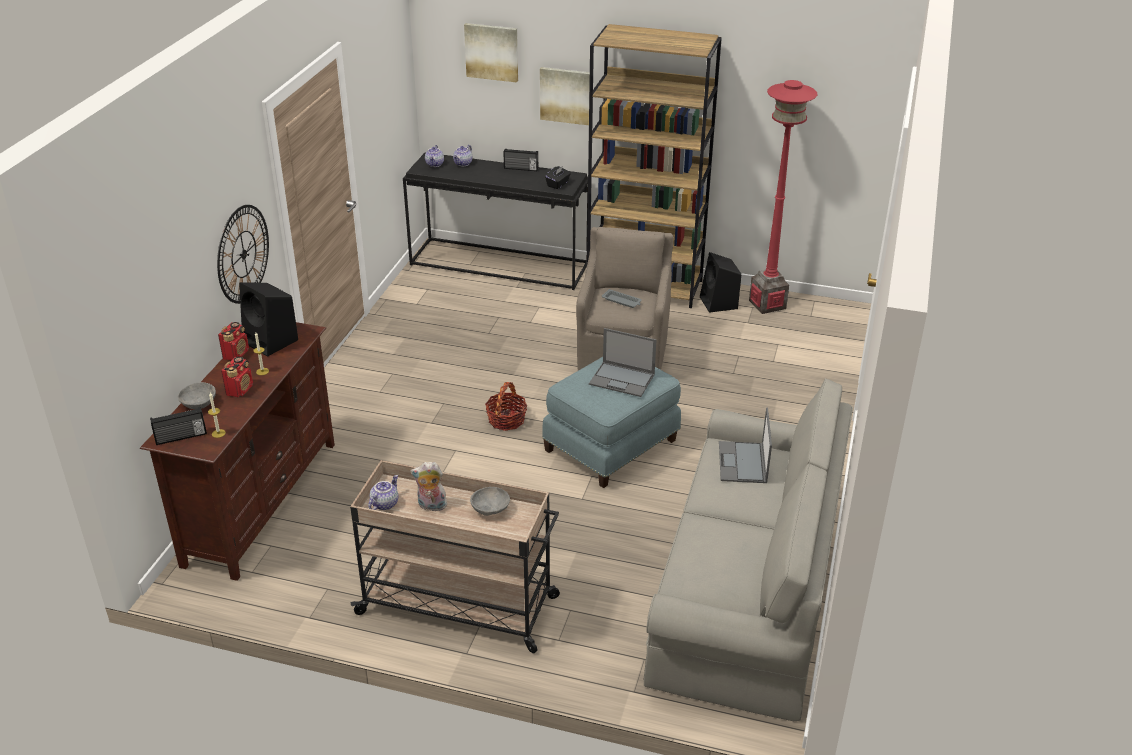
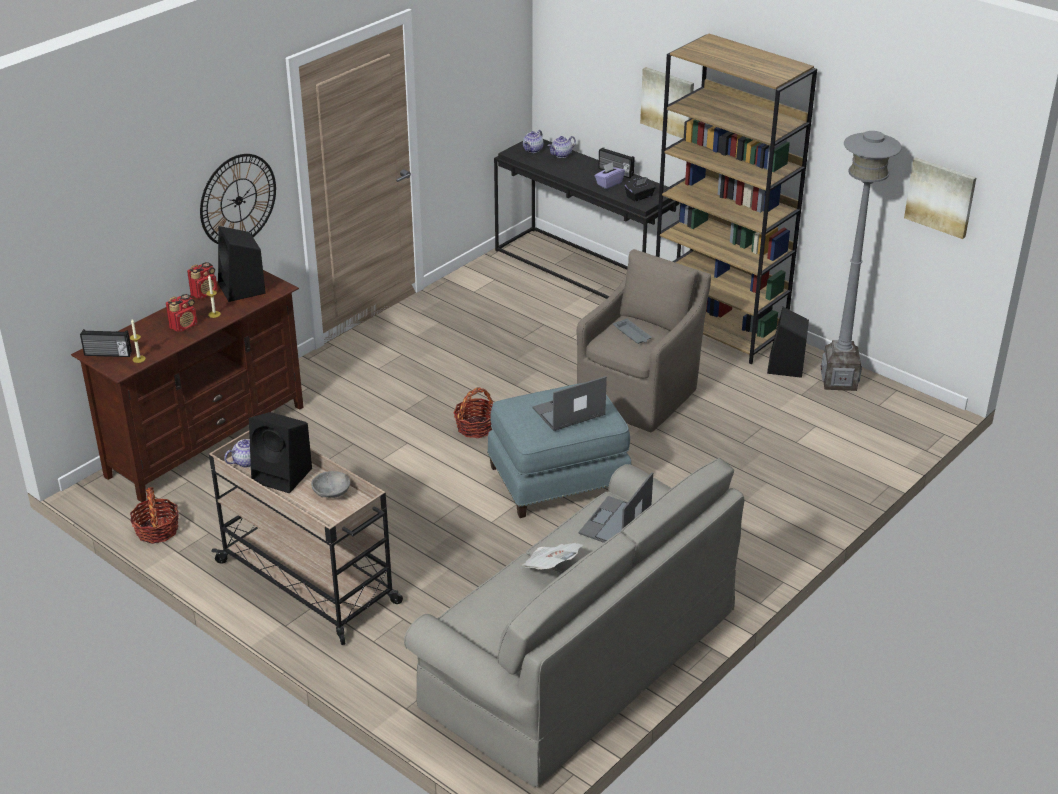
camera: 25 degrees right, 0 degrees up
grey bowl [178,382,216,409] -> none
plush toy [410,462,447,511] -> black speaker [249,412,312,493]
picture [464,23,518,83] -> picture moved to [904,157,977,239]
laptop [589,328,656,397] -> laptop turned 105 degrees clockwise [533,376,607,431]
red floor lamp [749,80,818,314] -> grey floor lamp [821,131,902,391]
none -> basket [130,487,179,544]
none -> newspaper [521,543,583,569]
none -> purple tissue box [595,162,625,189]

